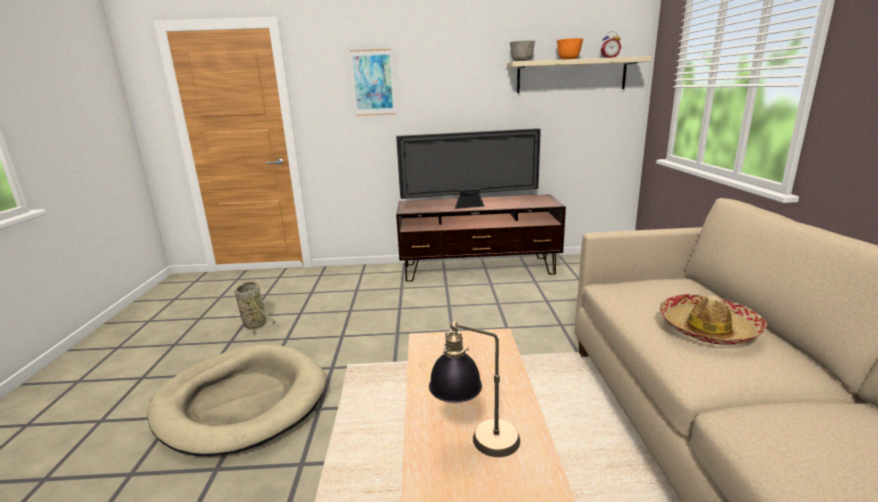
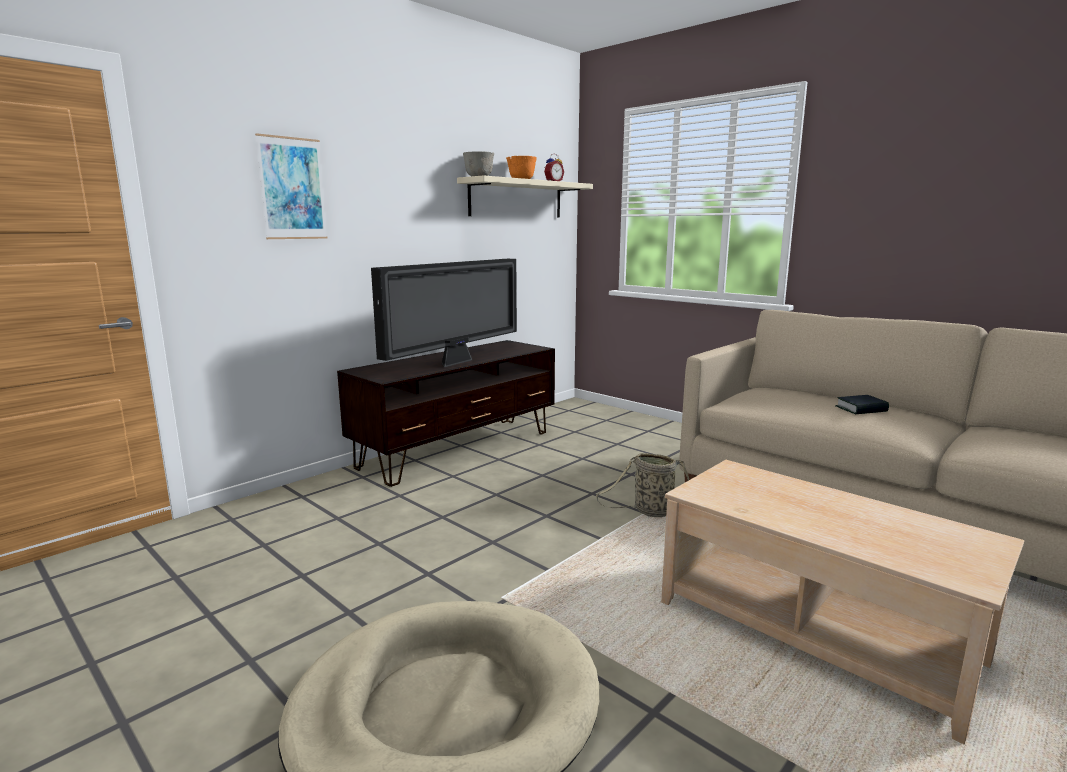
camera: 45 degrees left, 5 degrees down
basket [235,281,276,334] -> basket moved to [596,453,689,517]
table lamp [429,321,520,457] -> none
hat [660,294,767,345] -> book [835,395,889,414]

